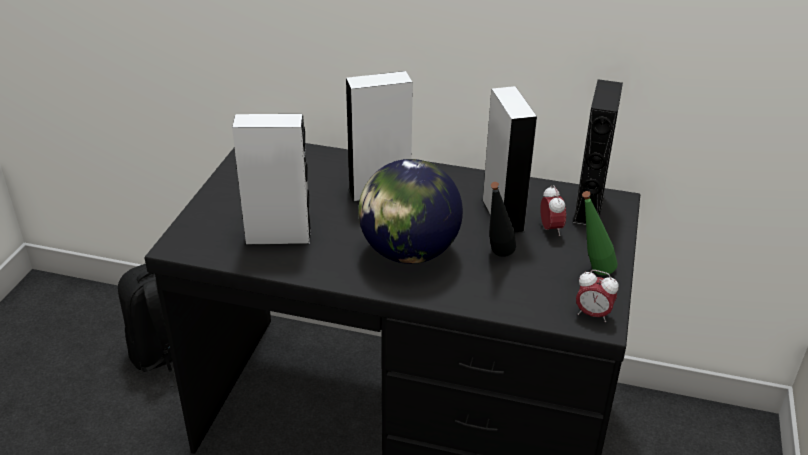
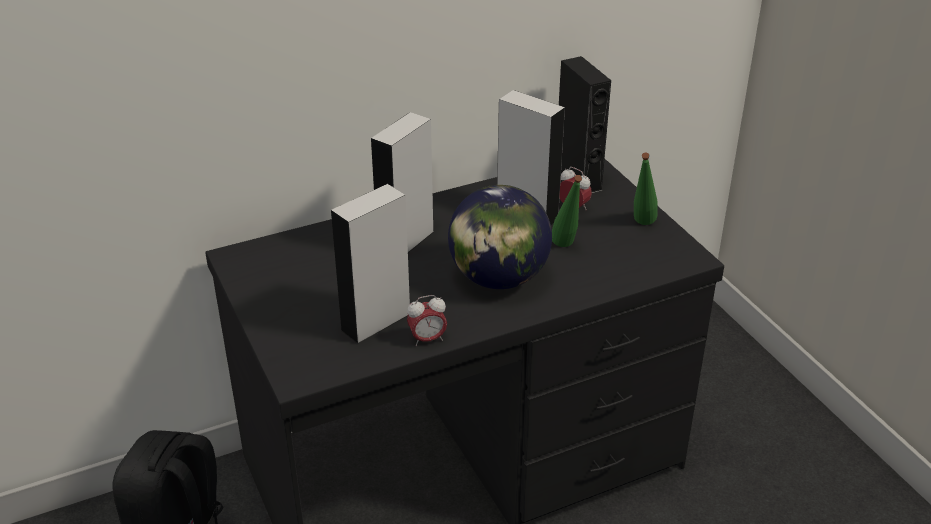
camera: 40 degrees left, 0 degrees up
black bottle [489,182,516,257] -> green bottle [552,175,582,247]
alarm clock [576,270,619,322] -> alarm clock moved to [407,295,447,346]

